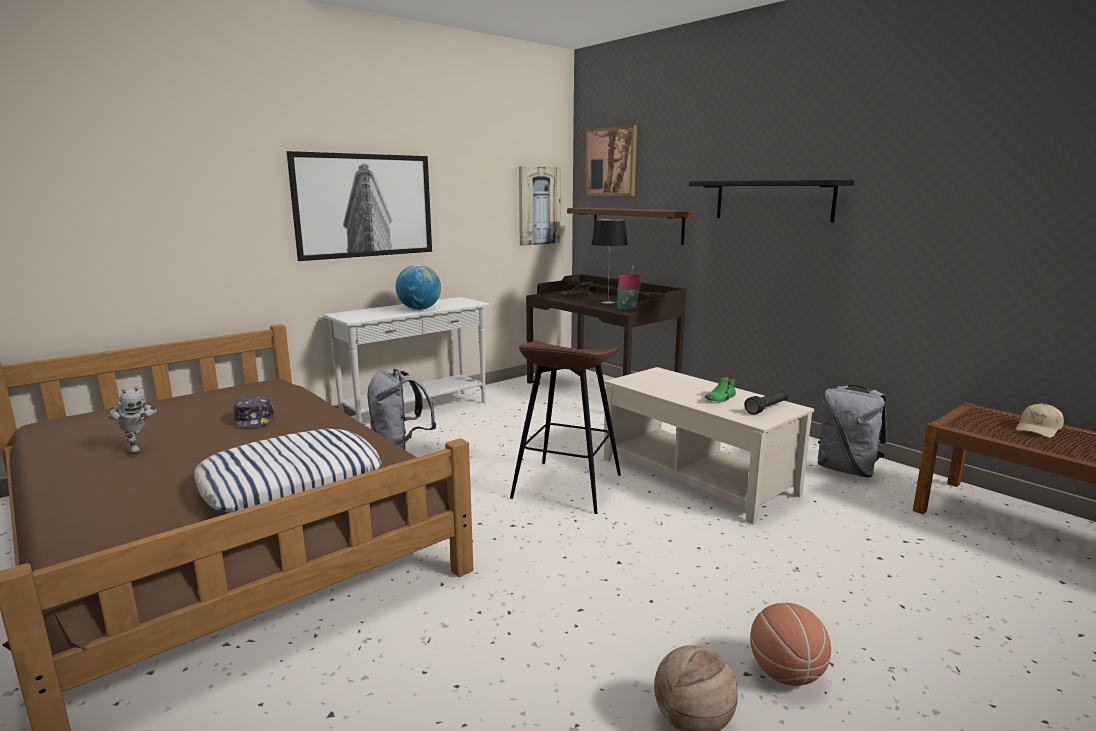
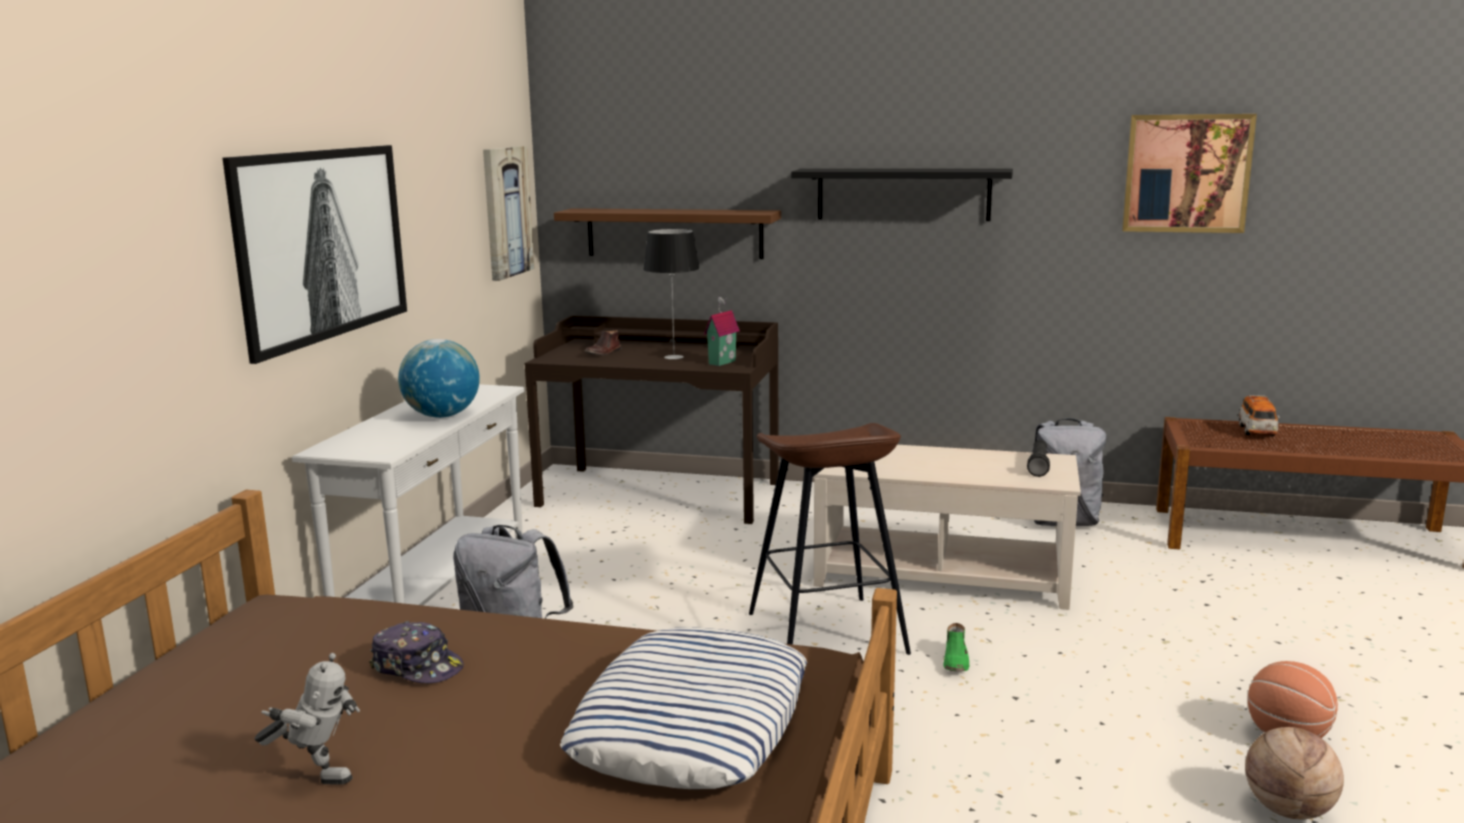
camera: 35 degrees left, 0 degrees up
picture [585,125,637,196] -> picture moved to [1122,114,1257,233]
green shoe [704,377,736,402] -> green shoe moved to [944,623,969,671]
beige cap [1016,404,1064,438] -> toy car [1239,394,1280,436]

